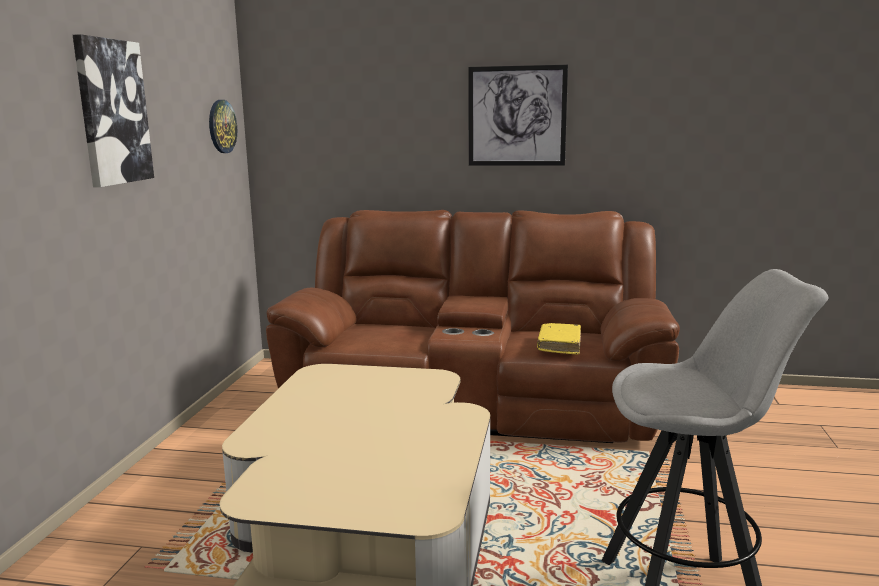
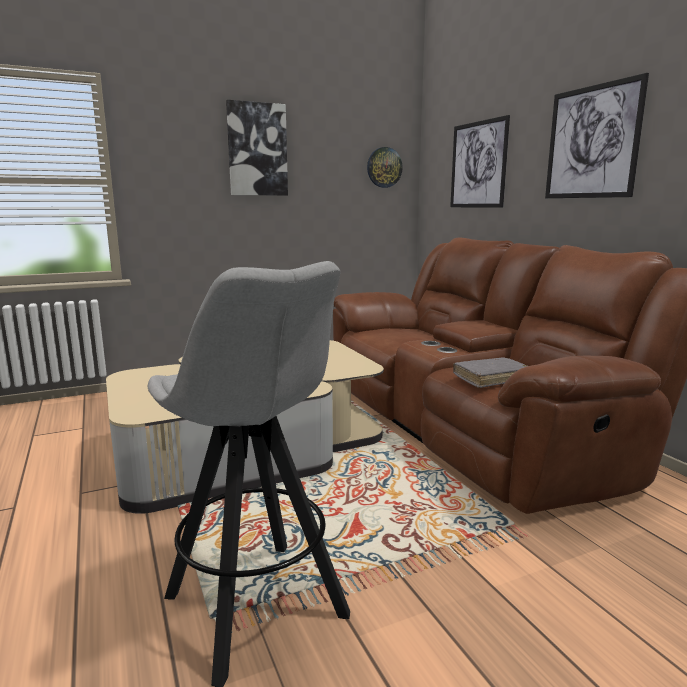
camera: 55 degrees right, 0 degrees up
yellow book [537,323,581,354] -> grey book [453,357,527,388]
none -> picture [450,115,510,208]

